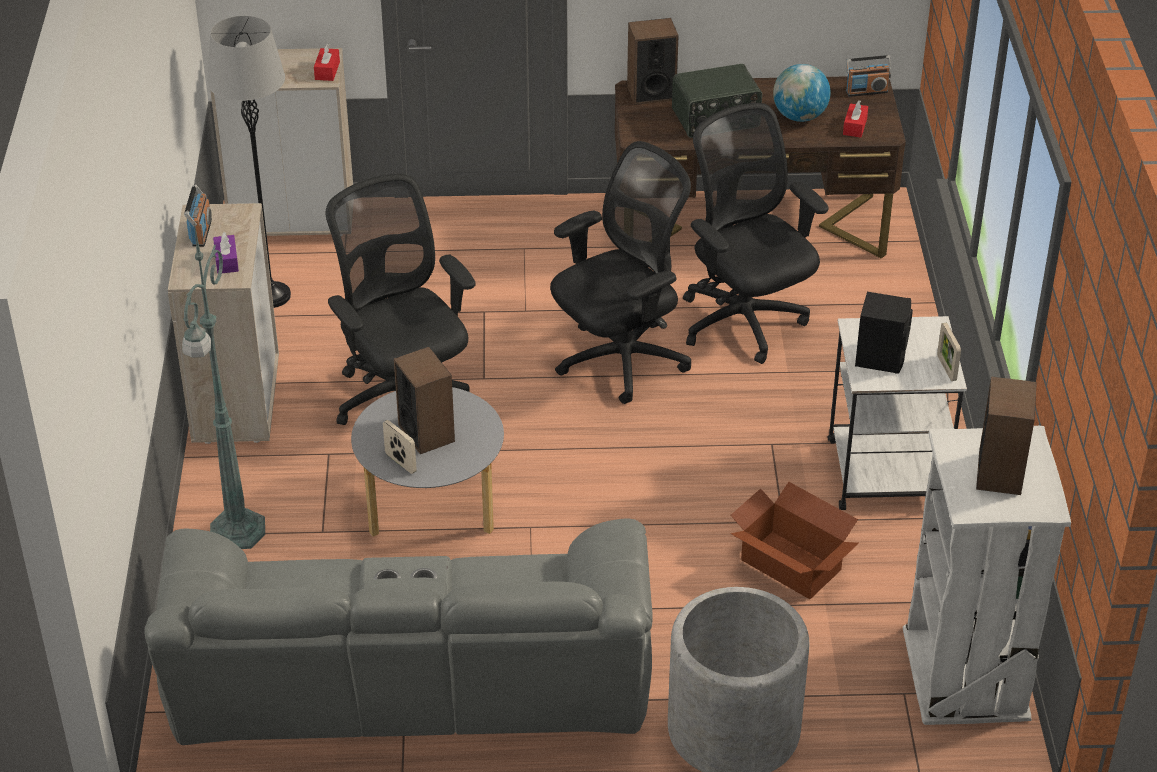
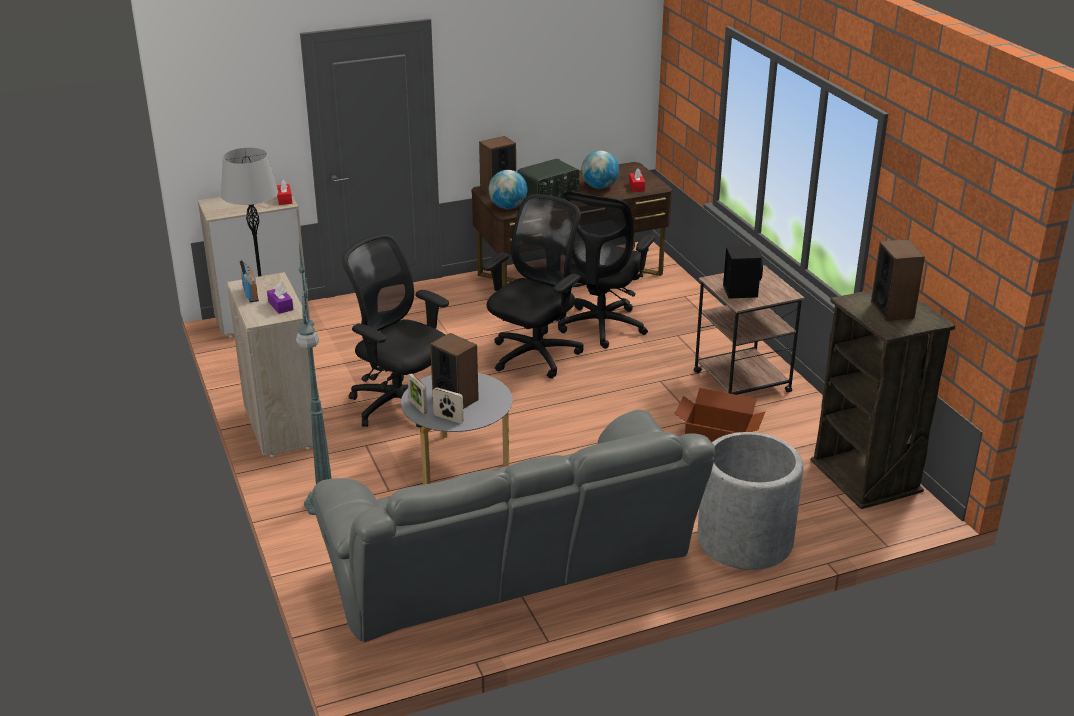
camera: 20 degrees left, 10 degrees down
black office chair [683,103,829,364] -> black office chair turned 105 degrees counterclockwise [558,191,655,349]
white cart [827,316,967,510] -> brown cart [694,265,804,395]
radio [846,55,891,97] -> none
white bookcase [903,426,1071,725] -> brown bookcase [810,289,955,509]
picture frame [937,323,961,381] -> picture frame moved to [408,373,427,414]
none -> globe [488,170,527,209]

